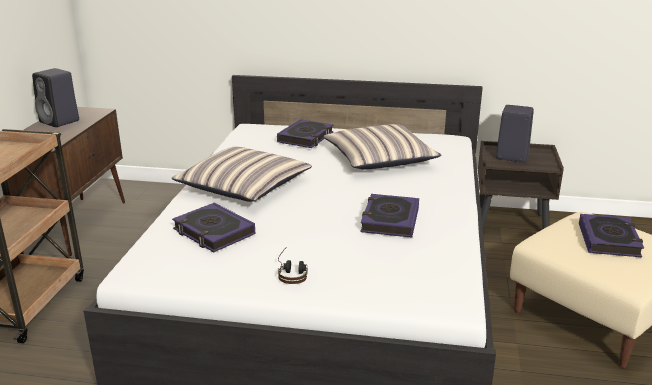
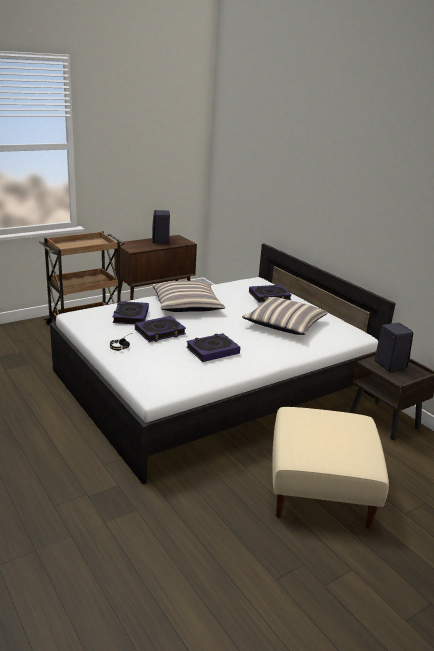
camera: 45 degrees right, 0 degrees up
book [579,214,644,257] -> book moved to [135,316,186,342]

